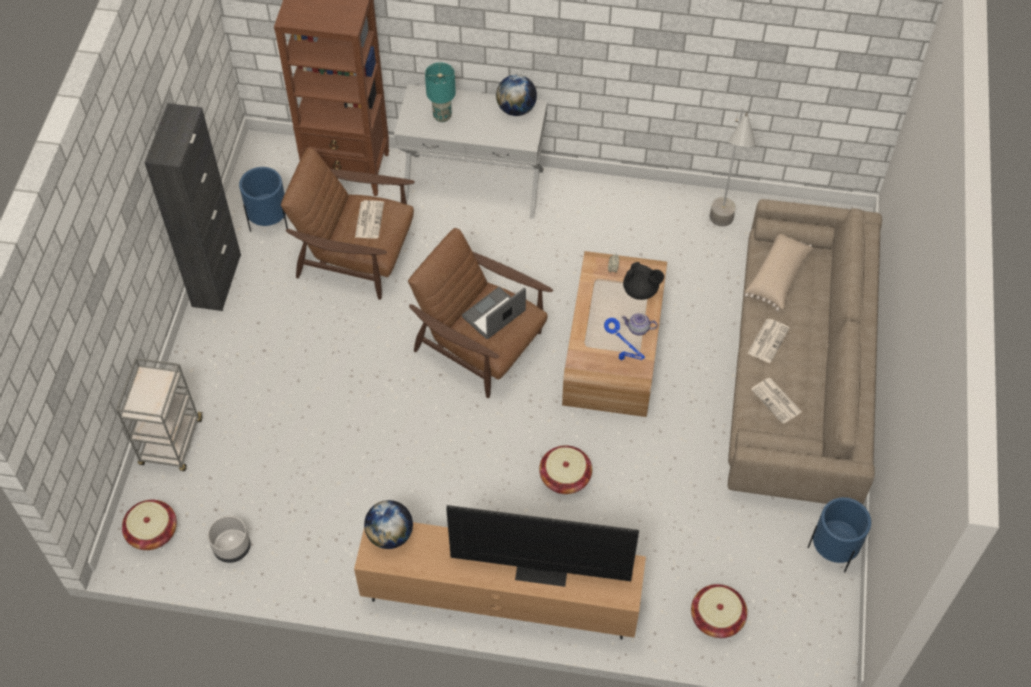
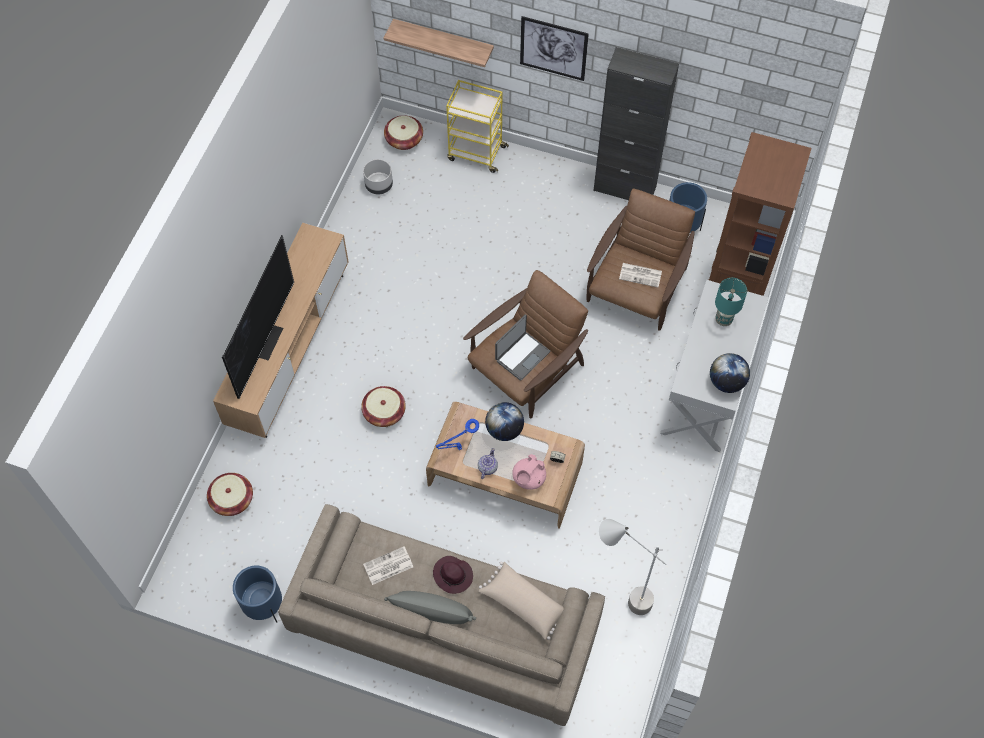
camera: 100 degrees right, 5 degrees up
grey cart [116,358,203,471] -> yellow cart [446,80,509,173]
globe [364,500,413,549] -> globe moved to [485,402,524,441]
laptop [462,287,526,339] -> laptop turned 75 degrees clockwise [495,314,550,381]
black teapot [623,262,664,300] -> pink teapot [512,454,546,490]
newspaper [747,319,790,363] -> purple hat [433,556,473,594]
none -> shelf [384,19,494,67]
none -> grey pillow [384,591,476,624]
none -> picture [520,16,589,81]

